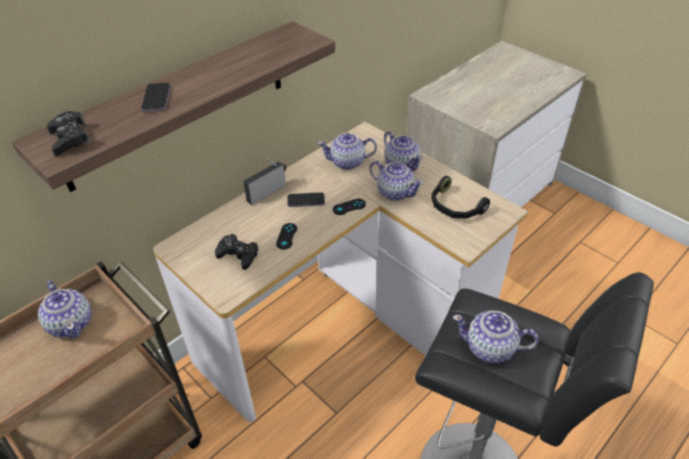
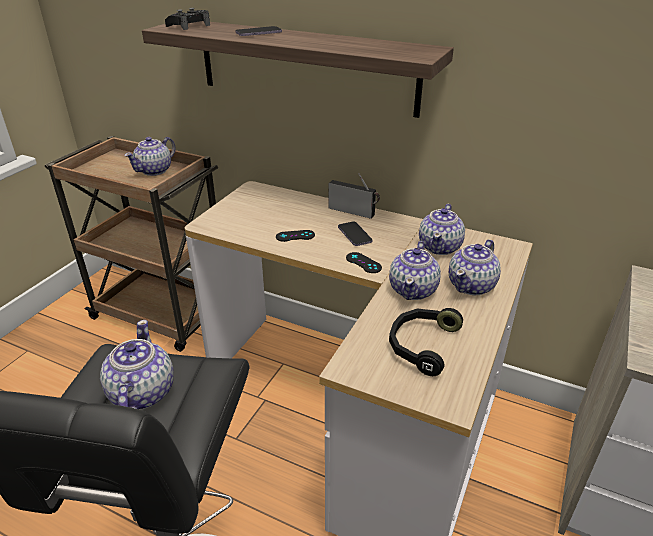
camera: 70 degrees right, 10 degrees down
black game controller [215,234,259,270] -> none
teapot [318,133,377,170] -> teapot turned 135 degrees counterclockwise [419,204,465,255]

